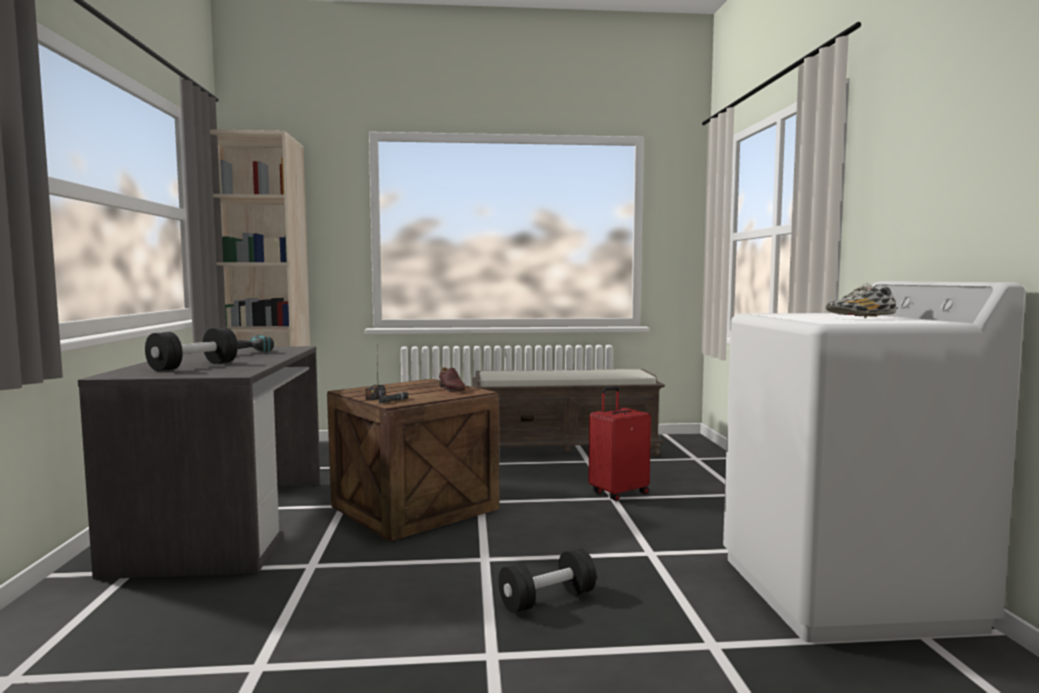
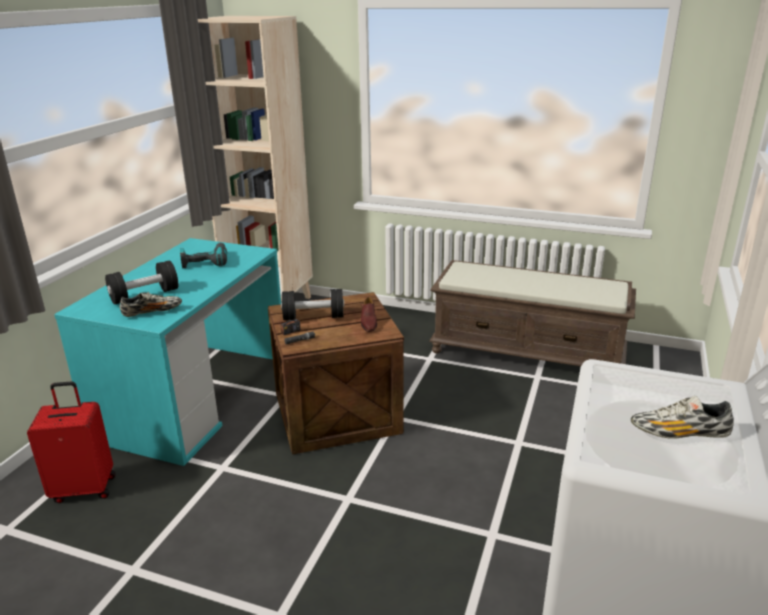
camera: 25 degrees right, 20 degrees up
grey desk [78,346,320,579] -> turquoise desk [54,238,281,466]
black dumbbell [498,548,597,613] -> black dumbbell moved to [281,289,344,320]
red suitcase [588,386,651,501] -> red suitcase moved to [27,381,116,503]
none -> shoe [120,292,182,317]

